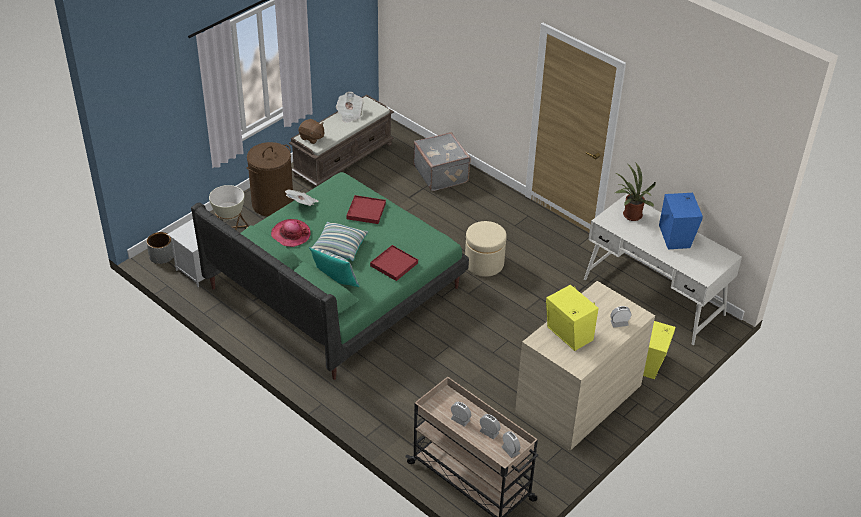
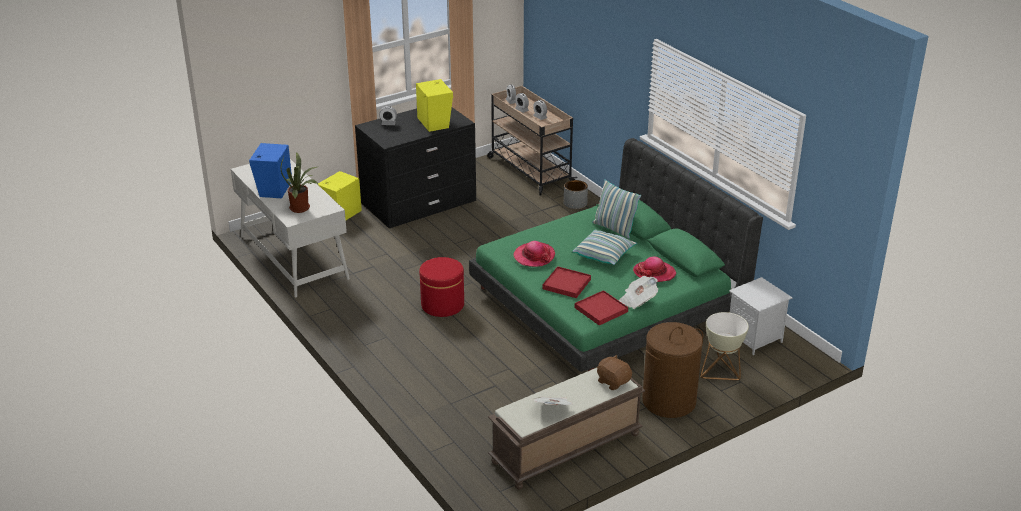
camera: 165 degrees left, 10 degrees down
grey planter [147,232,174,264] -> grey planter moved to [564,180,588,209]
red tray [370,245,418,281] -> red tray moved to [575,290,628,325]
grey suitcase [413,132,471,191] -> none
beige ottoman [465,221,507,277] -> red ottoman [419,257,464,317]
beige dresser [515,281,655,451] -> black dresser [355,107,476,228]
none -> hat [513,241,555,267]

